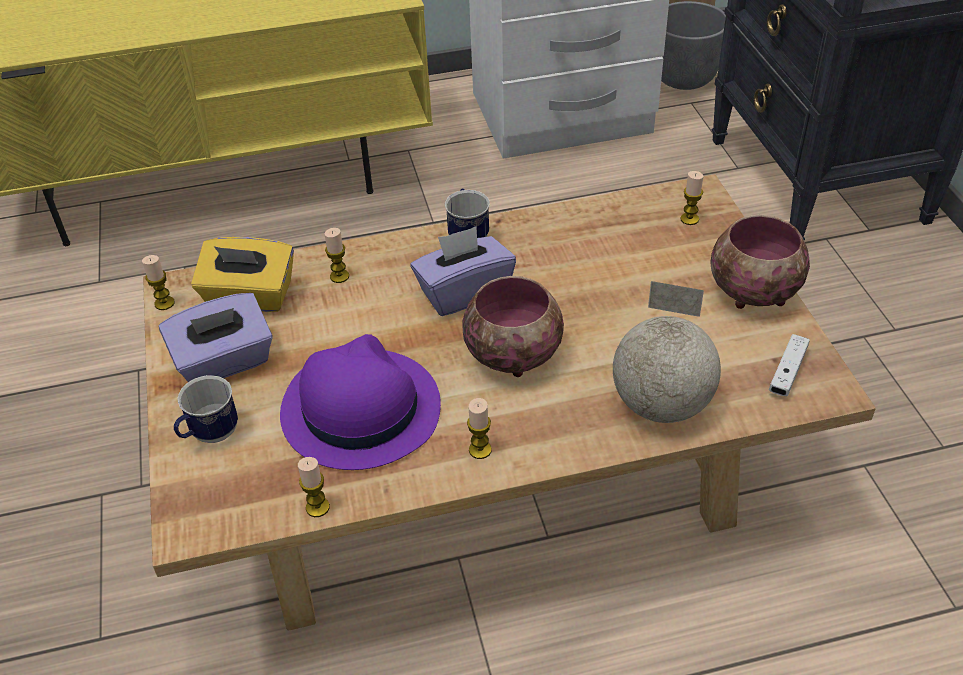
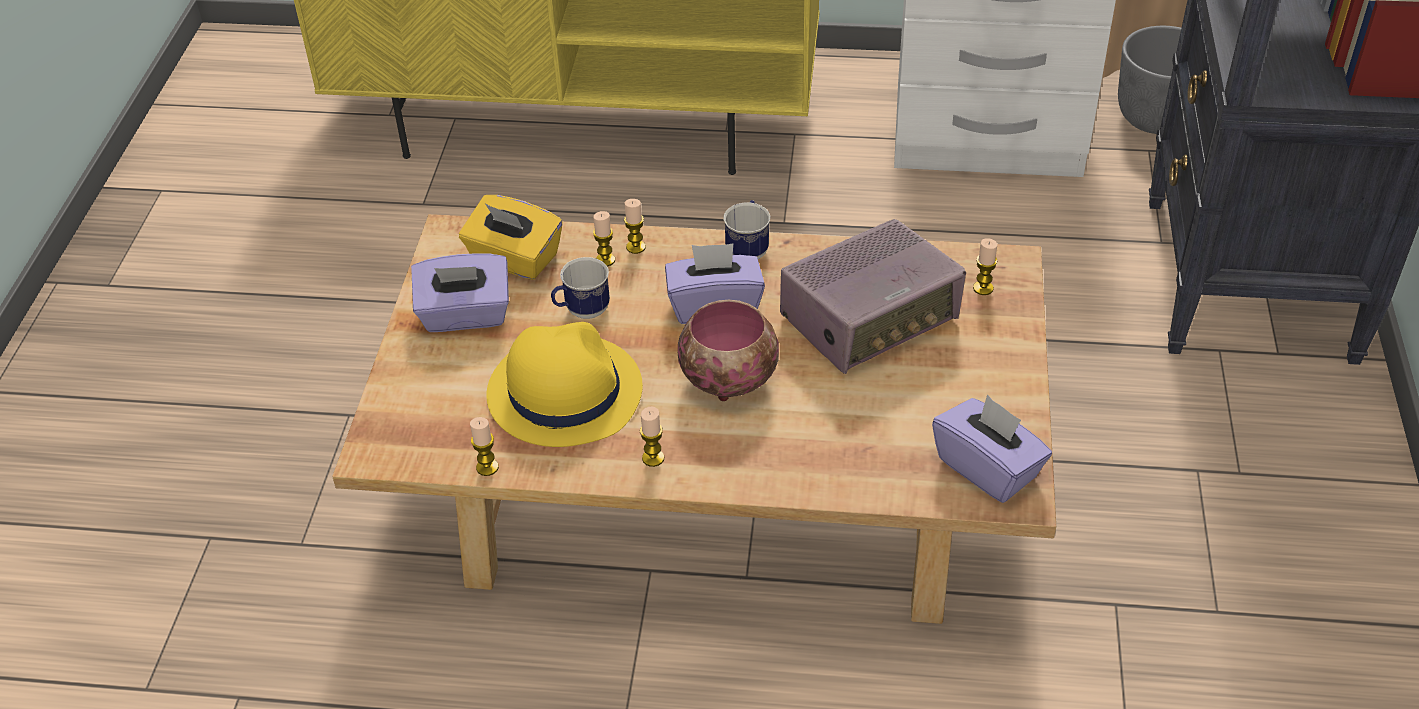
camera: 20 degrees right, 0 degrees up
candle [142,255,175,310] -> candle moved to [624,199,646,254]
mug [174,375,238,443] -> mug moved to [551,257,610,319]
purple hat [280,334,441,470] -> yellow hat [486,322,643,447]
globe [613,281,721,423] -> none
bowl [710,215,810,309] -> none
white game controller [769,334,810,396] -> purple tissue box [932,394,1052,503]
none -> radio [780,219,966,374]

